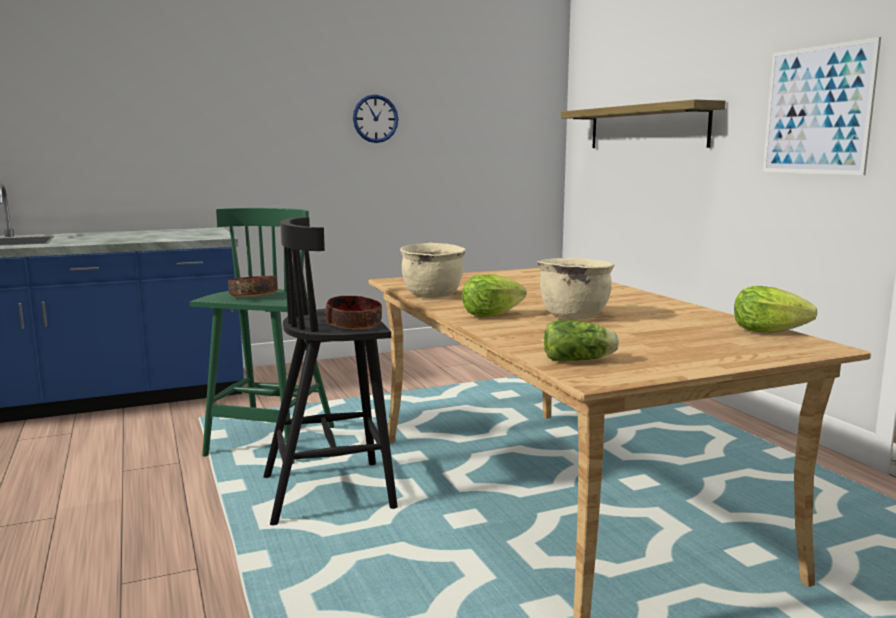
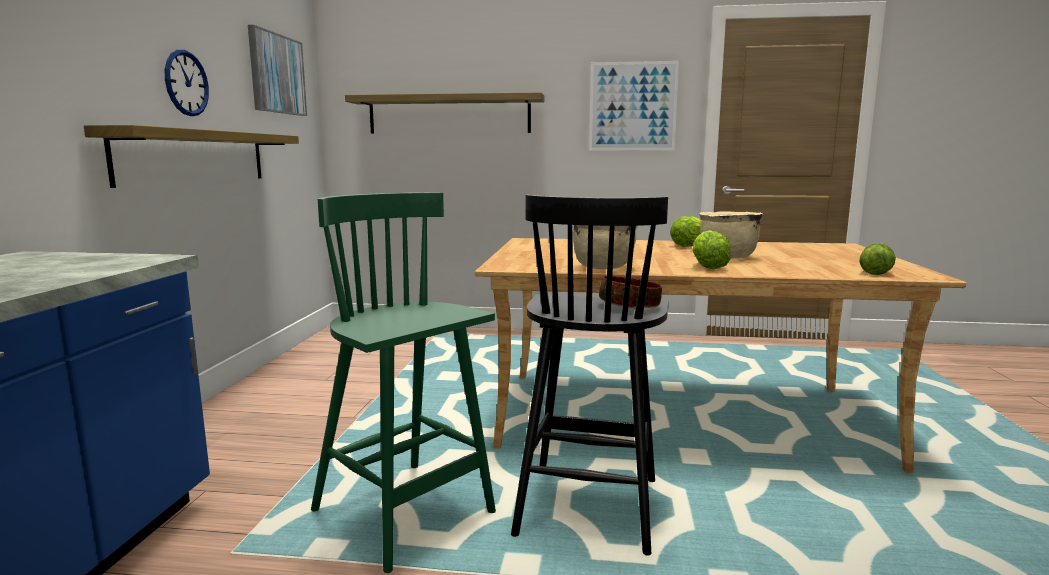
camera: 60 degrees left, 0 degrees up
bowl [228,275,278,297] -> none
lettuce [734,286,817,333] -> lettuce moved to [670,216,701,247]
none -> shelf [84,125,299,188]
none -> picture [248,25,307,116]

